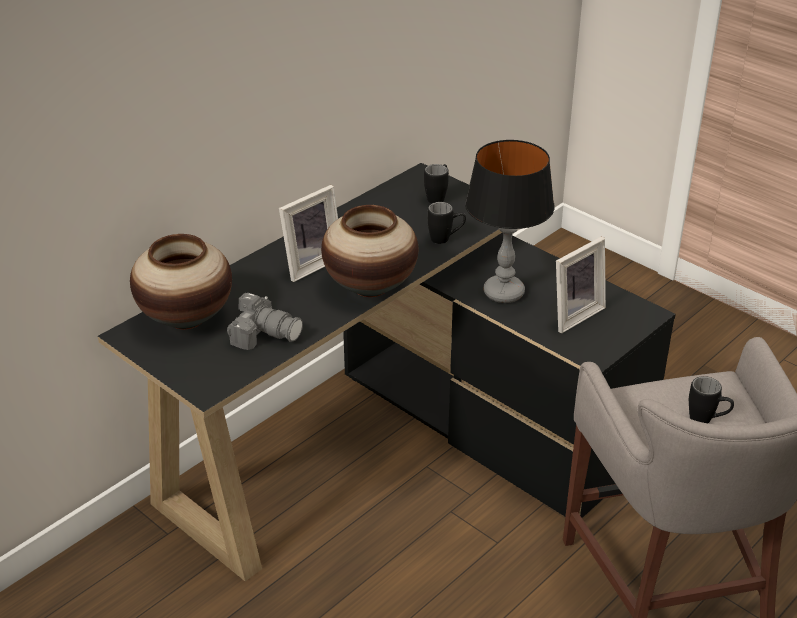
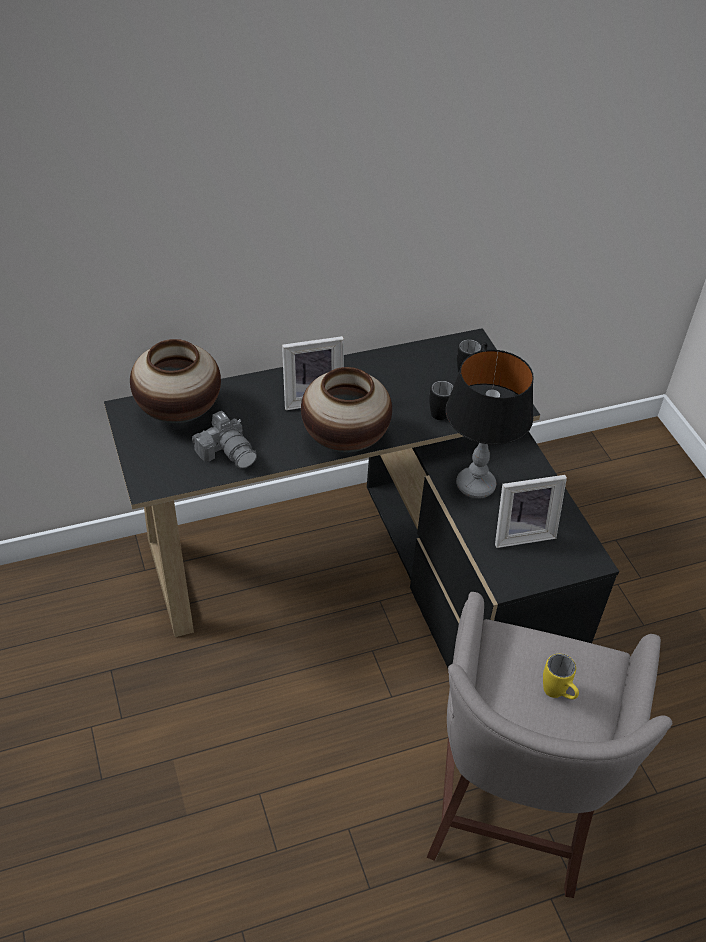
camera: 25 degrees right, 10 degrees up
black mug [689,376,734,423] -> yellow mug [543,654,579,699]

